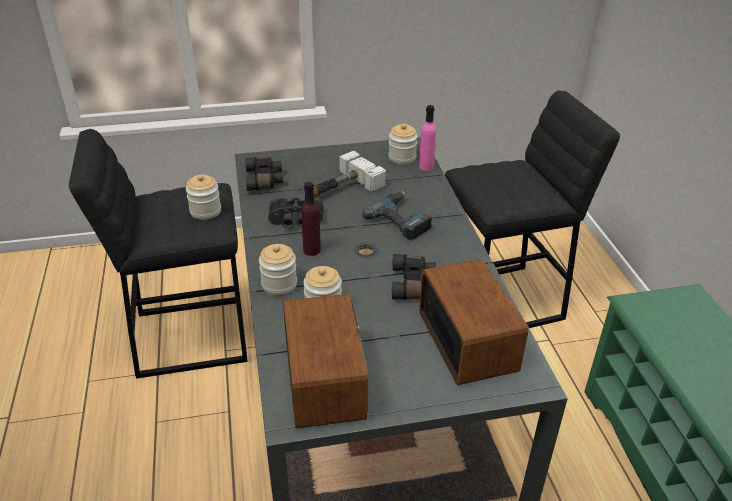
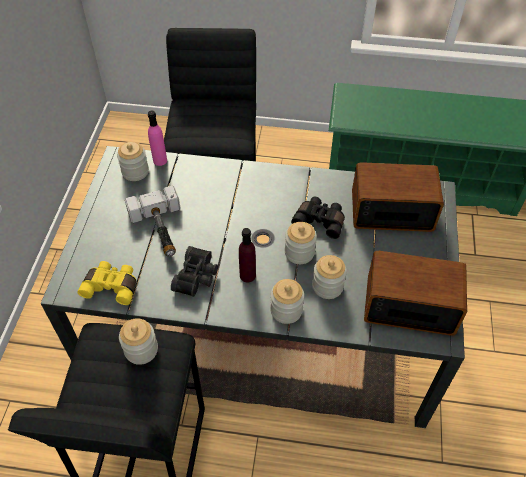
camera: 70 degrees left, 15 degrees up
black binoculars [245,157,283,191] -> yellow binoculars [77,261,136,305]
power drill [362,191,433,241] -> none
none -> jar [285,222,317,264]

